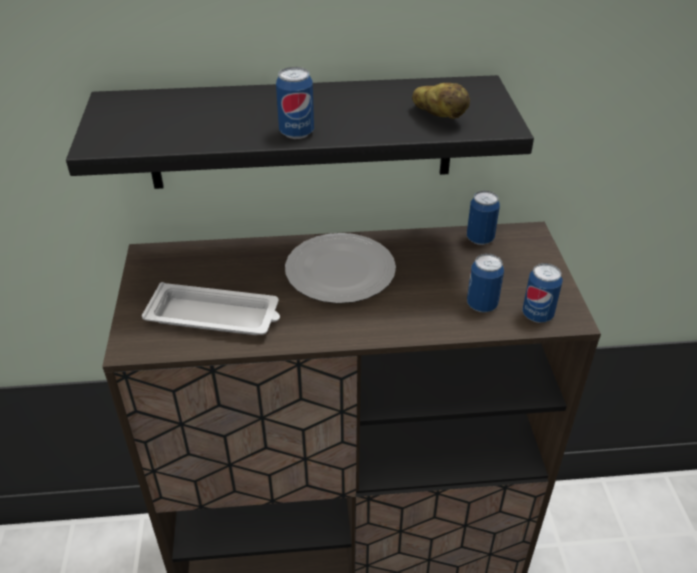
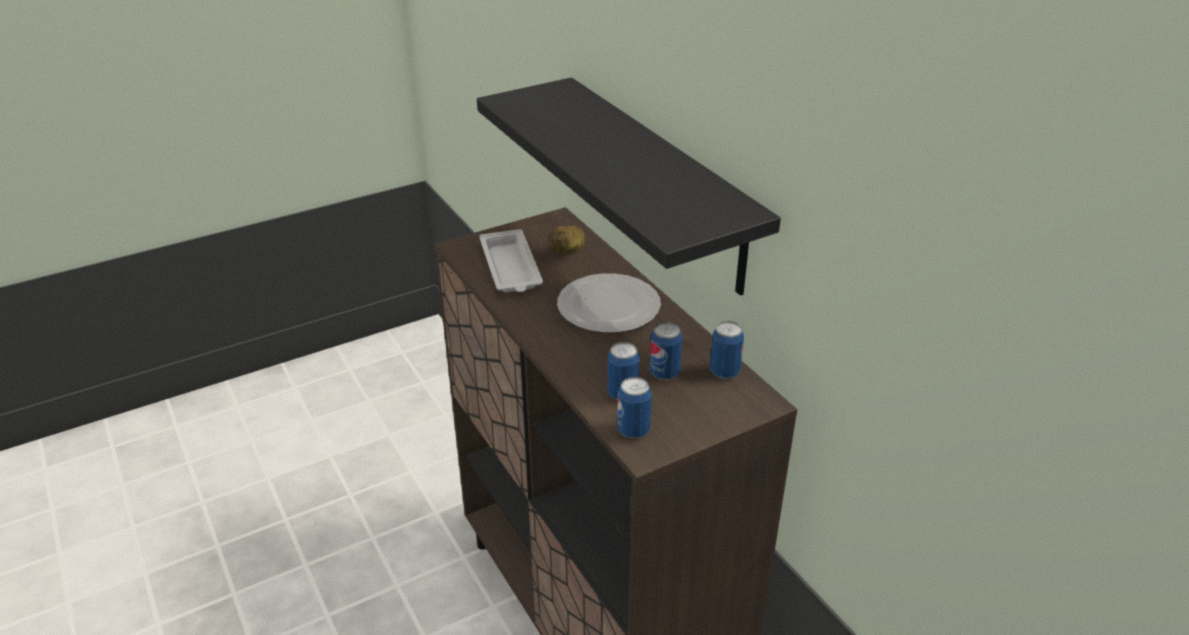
camera: 65 degrees right, 5 degrees down
can [276,67,314,139] -> can moved to [650,322,682,380]
potato [412,83,470,119] -> potato moved to [548,226,585,254]

